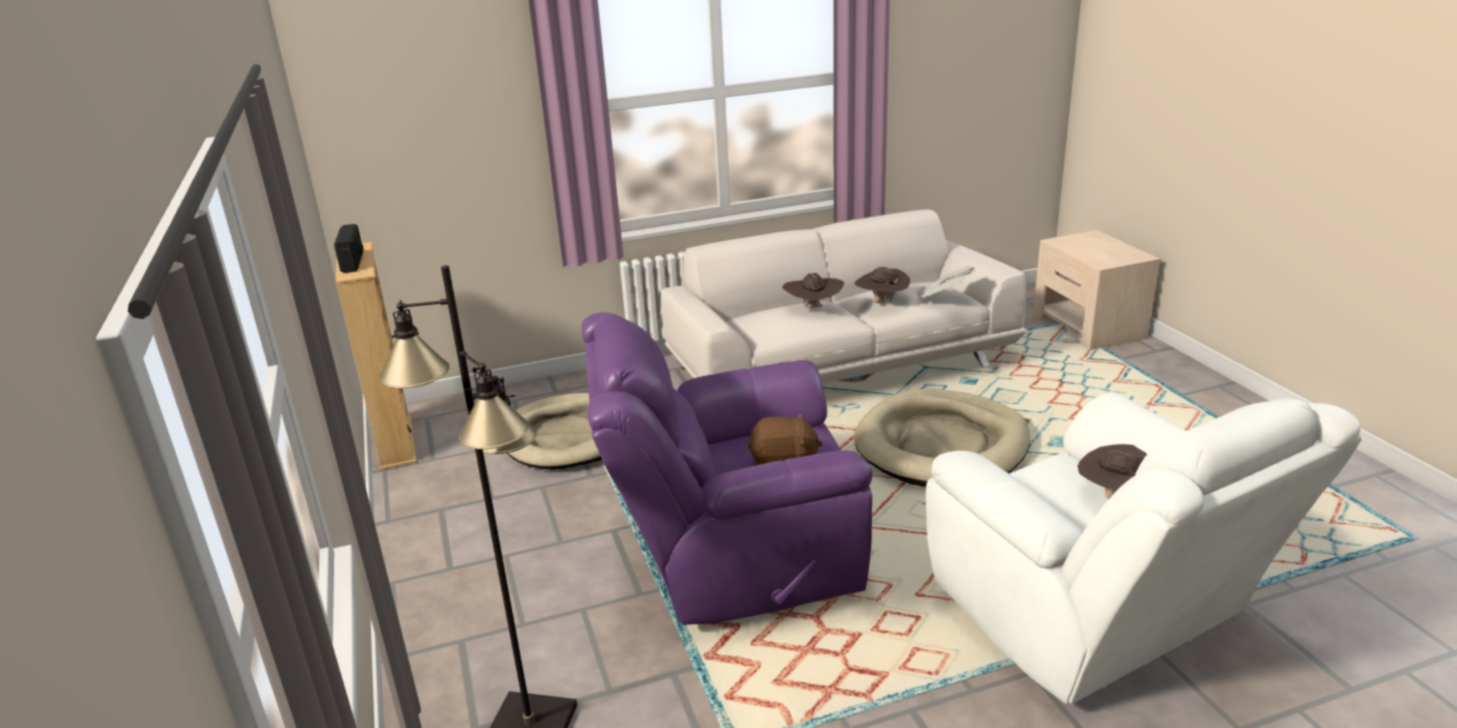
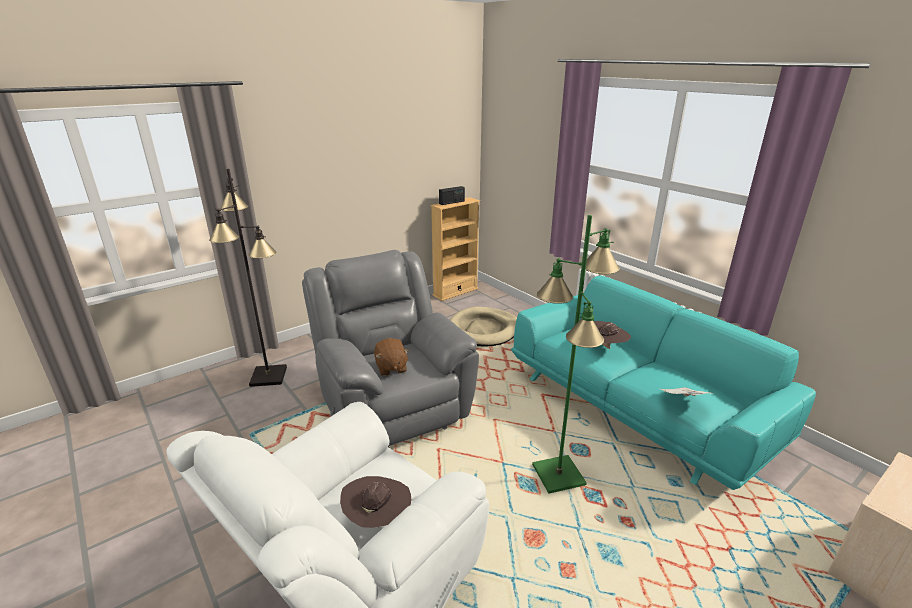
camera: 70 degrees right, 0 degrees up
purple armchair [582,312,872,625] -> grey armchair [302,250,479,448]
white sofa [661,209,1027,384] -> turquoise sofa [511,276,816,490]
brown hat [854,267,910,303] -> none
beige dog bed [854,389,1030,487] -> green floor lamp [532,215,620,494]

